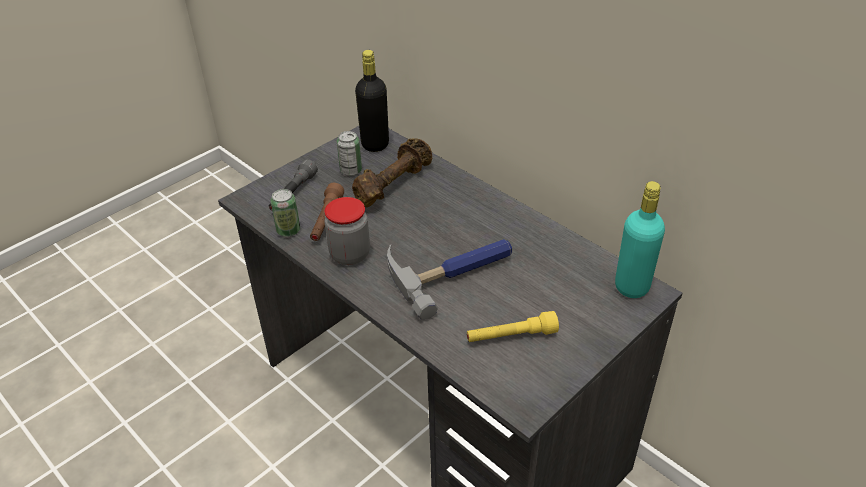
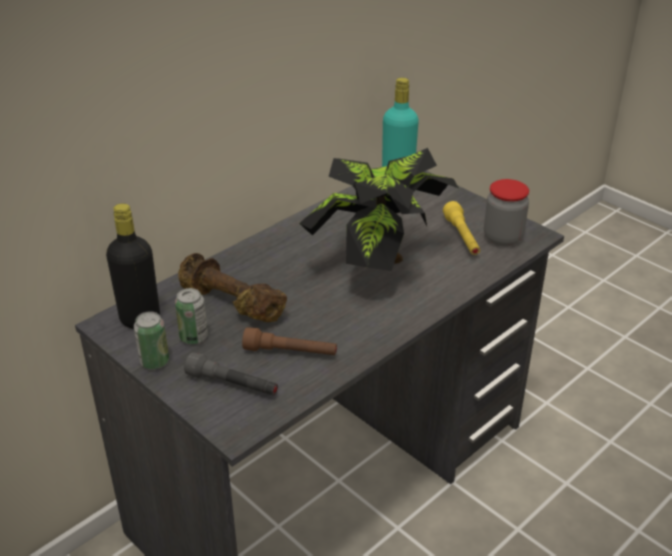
camera: 90 degrees left, 5 degrees down
can [271,189,300,237] -> can moved to [134,311,169,369]
jar [324,197,370,265] -> jar moved to [484,179,529,246]
hammer [387,239,512,320] -> potted plant [299,148,459,271]

